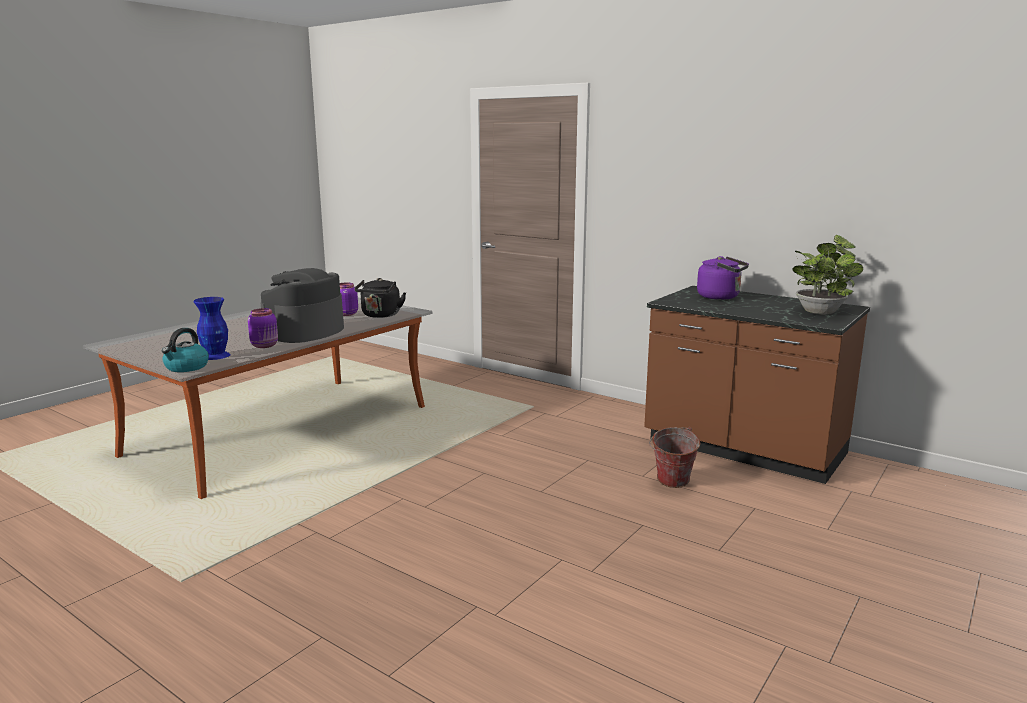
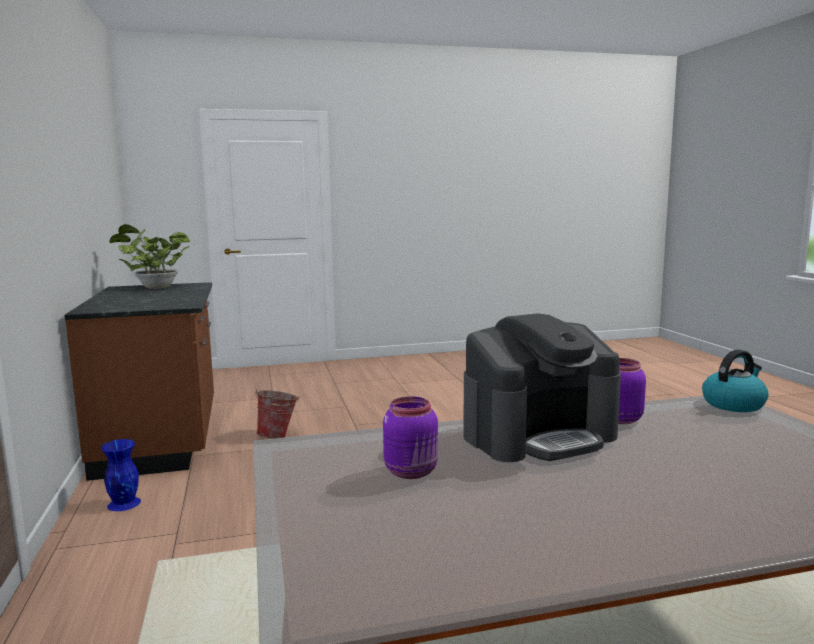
camera: 140 degrees left, 5 degrees down
blue vase [193,297,231,360] -> blue vase moved to [101,439,141,511]
black kettle [354,278,406,318] -> none
purple kettle [697,256,749,300] -> none

